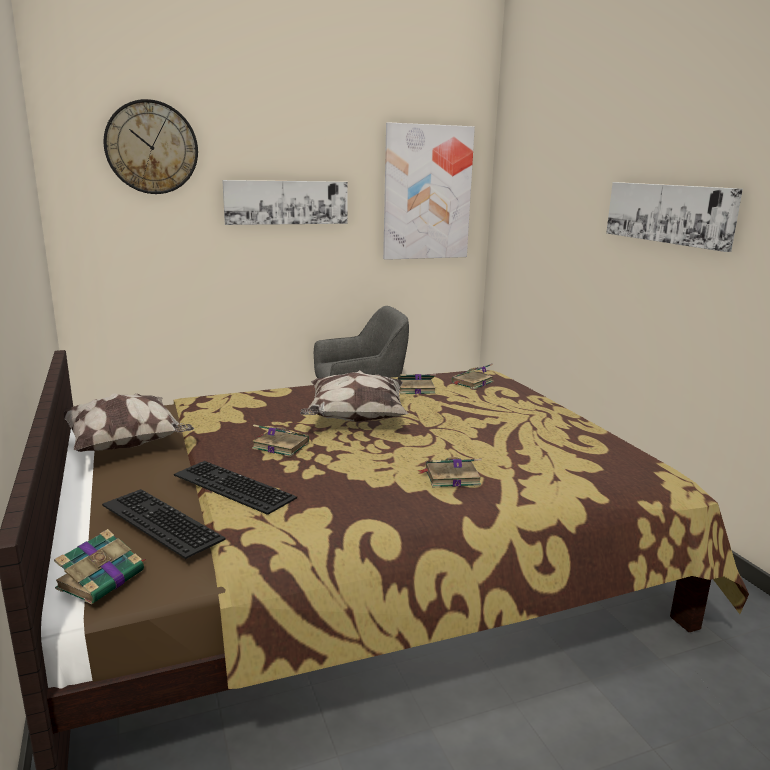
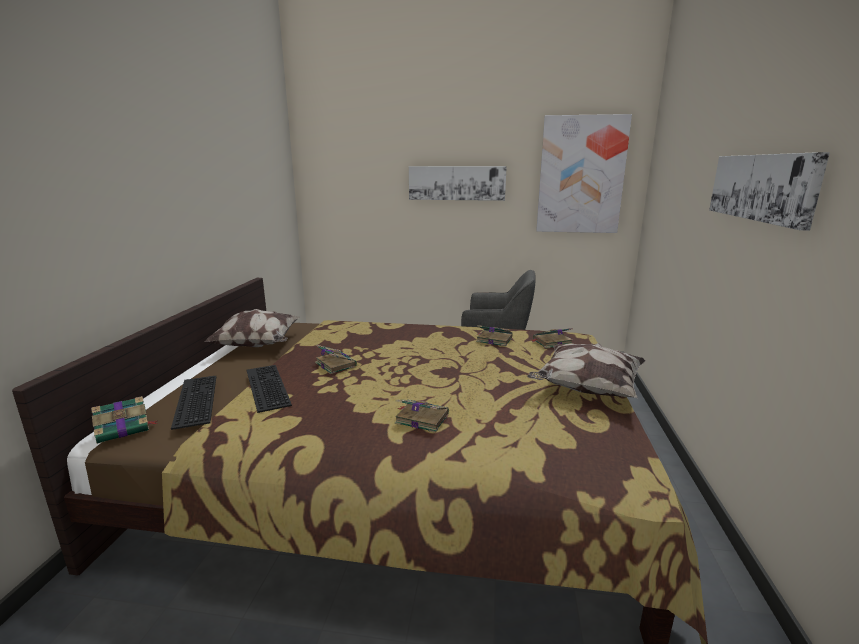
camera: 30 degrees right, 0 degrees up
wall clock [104,99,198,194] -> none
pillow [300,370,408,422] -> pillow moved to [527,343,646,398]

